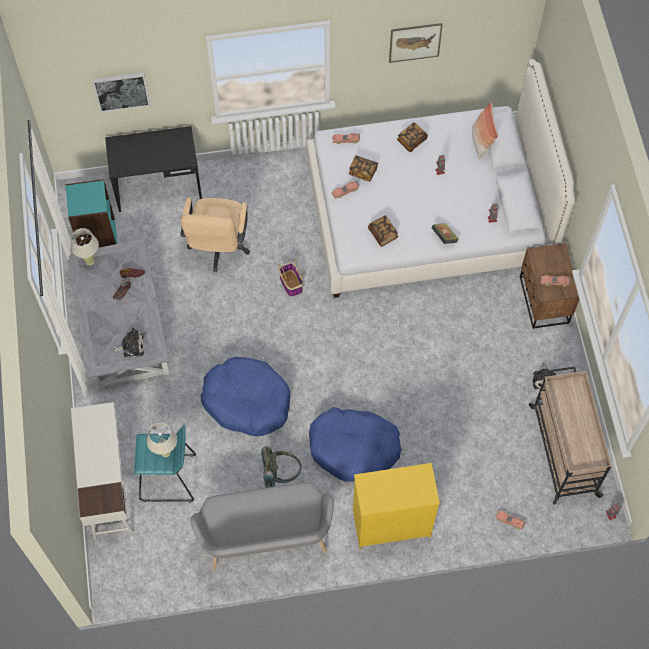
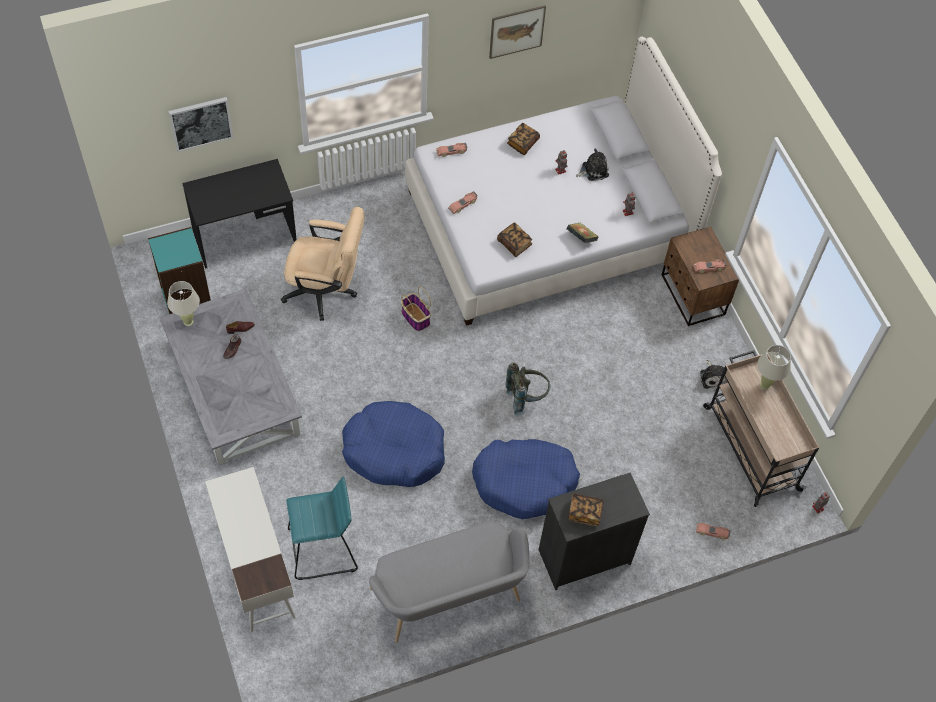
camera: 15 degrees left, 5 degrees down
plush toy [113,328,144,358] -> plush toy moved to [576,148,609,181]
beige table lamp [147,423,177,457] -> beige table lamp moved to [757,345,791,390]
beige office chair [181,197,250,272] -> beige office chair turned 75 degrees counterclockwise [281,207,364,321]
grey backpack [261,446,301,488] -> grey backpack moved to [505,363,550,416]
book [349,155,378,182] -> book moved to [568,493,604,526]
yellow dresser [353,463,440,549] -> black dresser [539,473,650,590]
pillow [472,102,498,160] -> none

